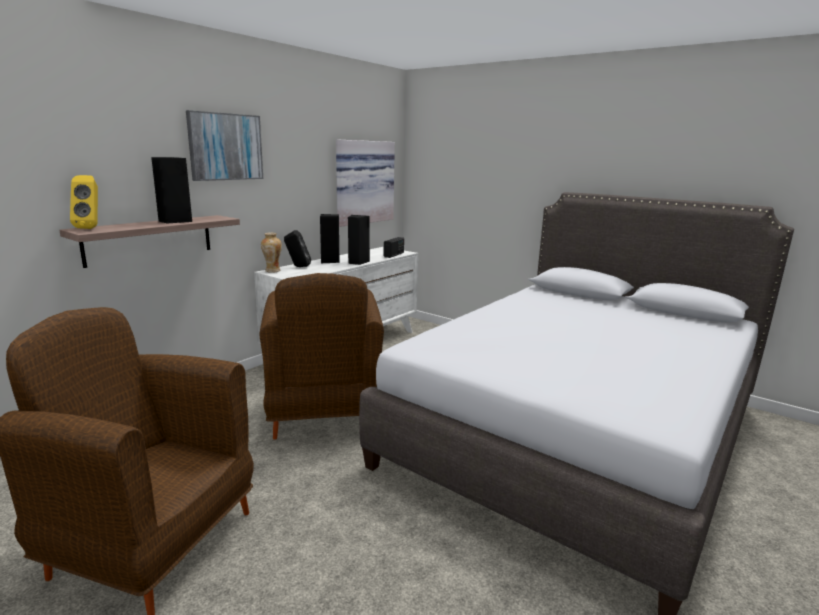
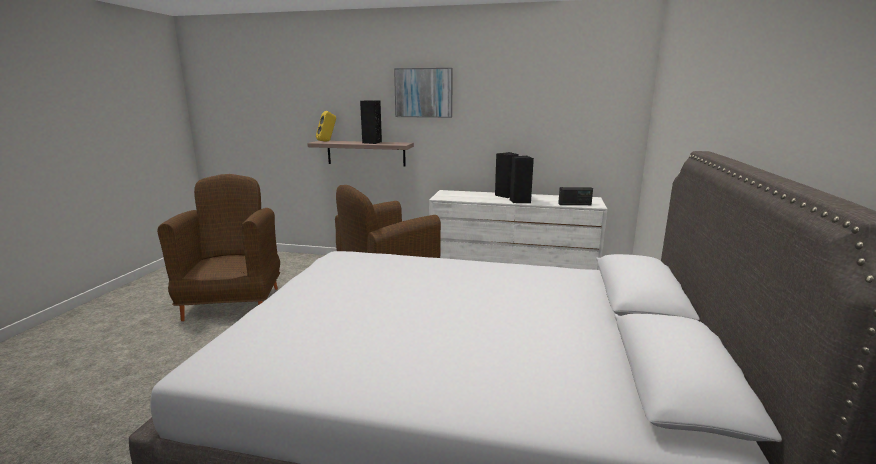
camera: 65 degrees right, 0 degrees up
vase [261,233,282,273] -> none
black speaker [284,230,311,267] -> none
picture [336,140,395,227] -> none

